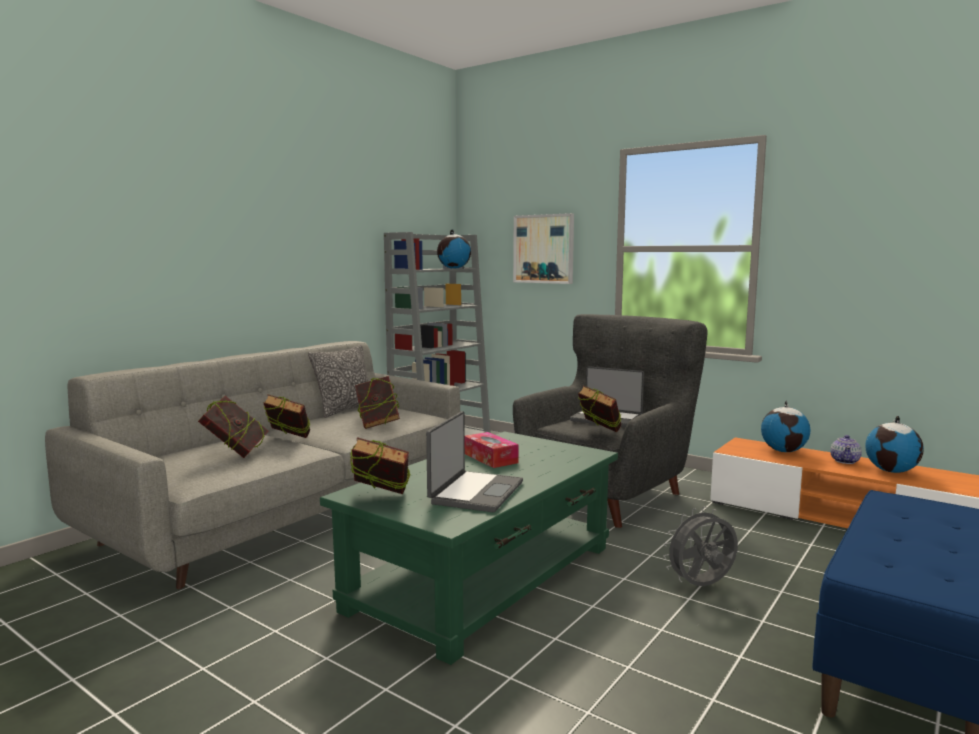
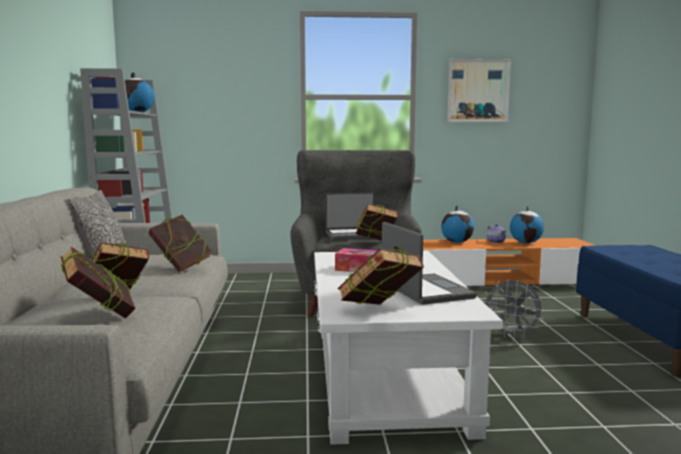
camera: 40 degrees left, 0 degrees up
green coffee table [320,431,618,665] -> white coffee table [314,251,503,445]
picture [513,213,574,284] -> picture moved to [448,59,511,122]
grey fan [663,507,738,586] -> grey fan turned 90 degrees counterclockwise [482,279,543,339]

